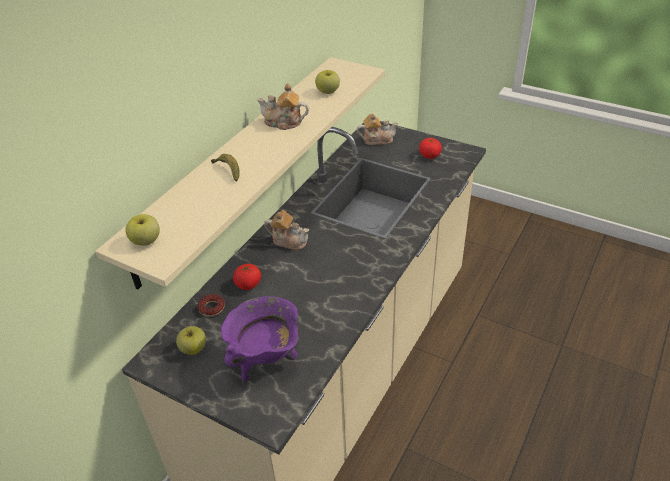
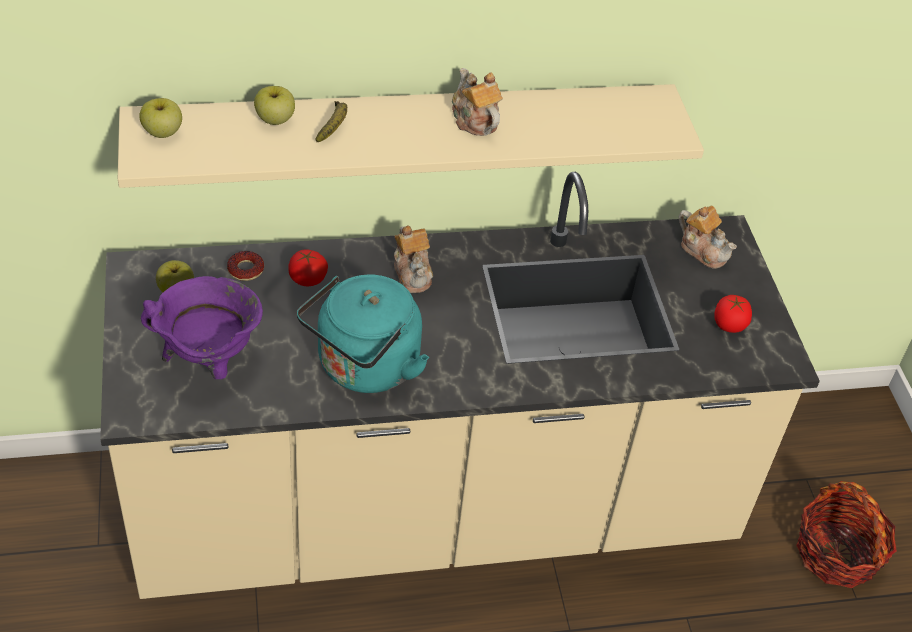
camera: 45 degrees right, 5 degrees up
apple [315,70,340,94] -> apple moved to [254,86,295,125]
none -> turquoise kettle [297,275,429,393]
none -> basket [796,481,897,588]

